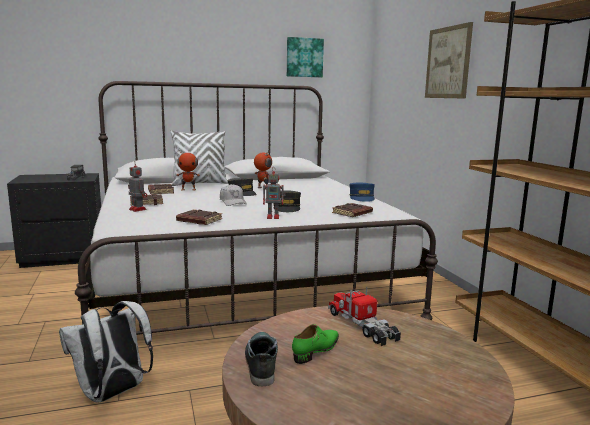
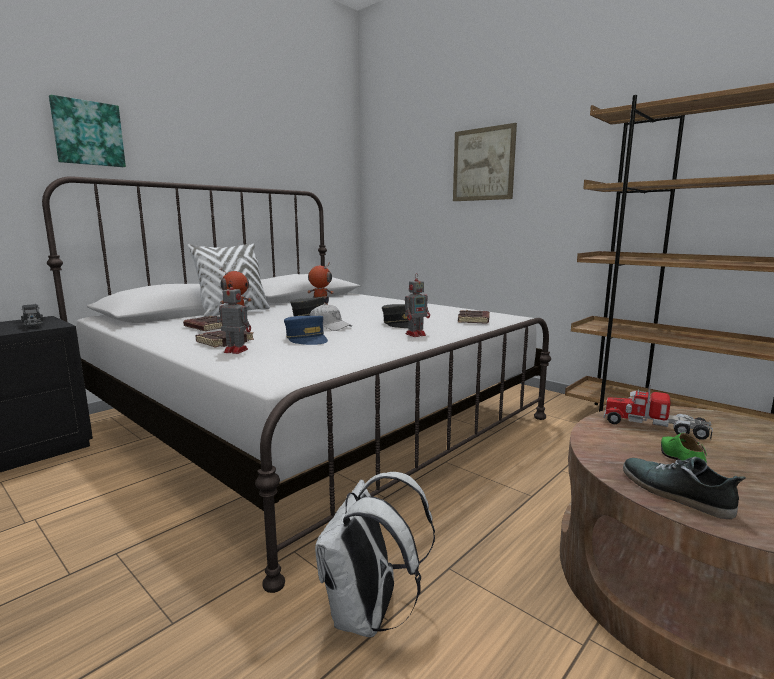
camera: 30 degrees left, 0 degrees up
brown book [176,209,222,225] -> none
picture [287,37,324,77] -> picture moved to [49,95,126,167]
blue cap [349,183,375,202] -> blue cap moved to [284,316,328,345]

